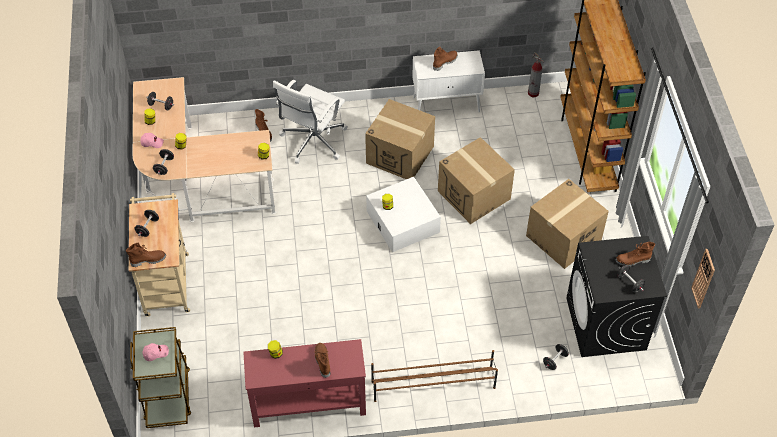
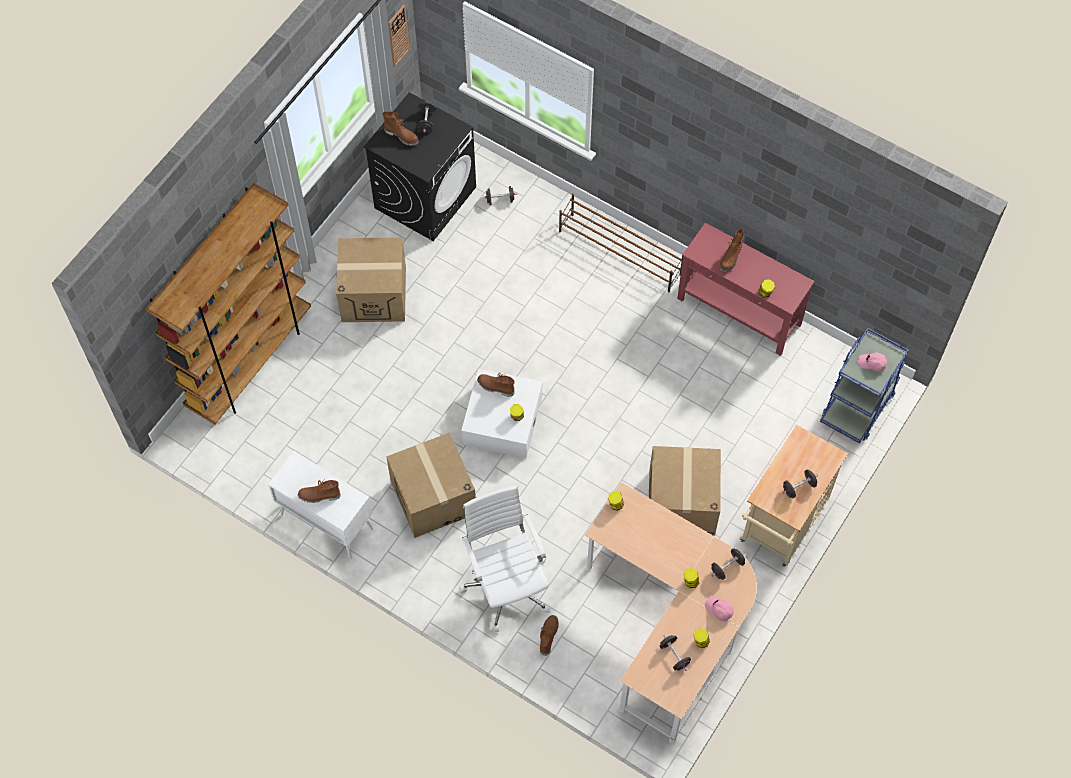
camera: 140 degrees left, 10 degrees up
brown boot [126,242,166,267] -> brown boot moved to [477,373,515,397]
brown cart [130,327,191,428] -> blue cart [820,328,909,444]
white office chair [273,80,348,164] -> white office chair turned 90 degrees counterclockwise [459,486,550,632]
cardboard box [438,137,515,224] -> cardboard box moved to [649,446,721,535]
fire extinguisher [528,53,545,97] -> none

